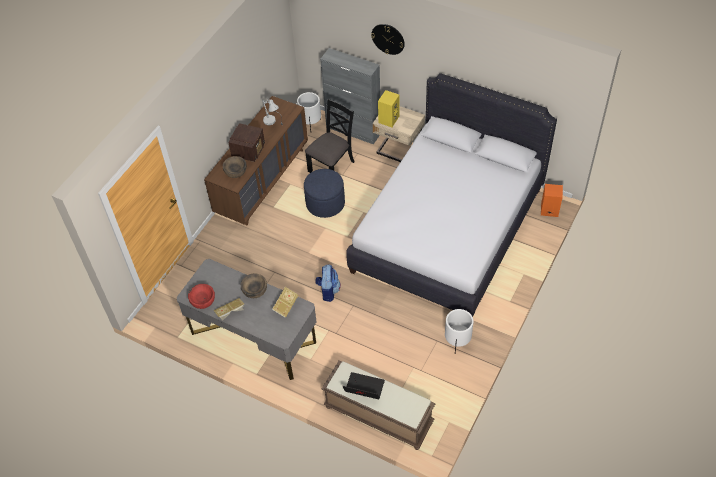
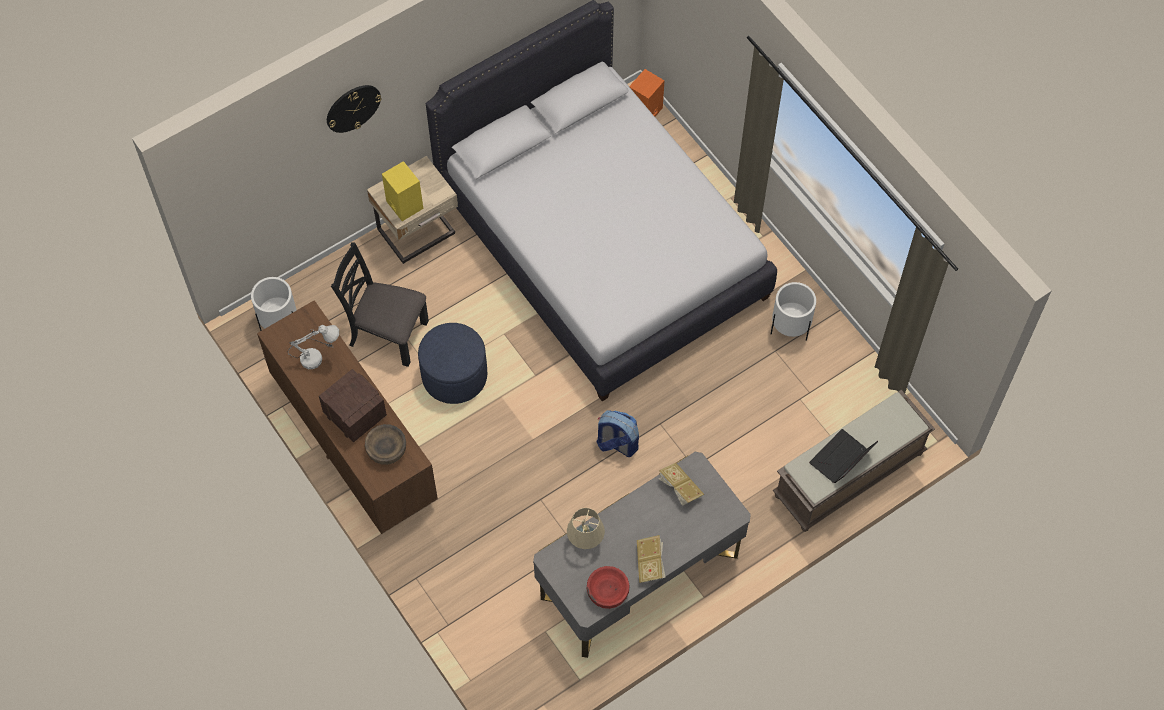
camera: 65 degrees left, 10 degrees up
brown bowl [241,273,267,298] -> none
black chair [305,99,355,173] -> black chair turned 45 degrees counterclockwise [331,242,429,367]
grey cabinet [320,48,380,144] -> none
none -> beige table lamp [567,508,605,549]

